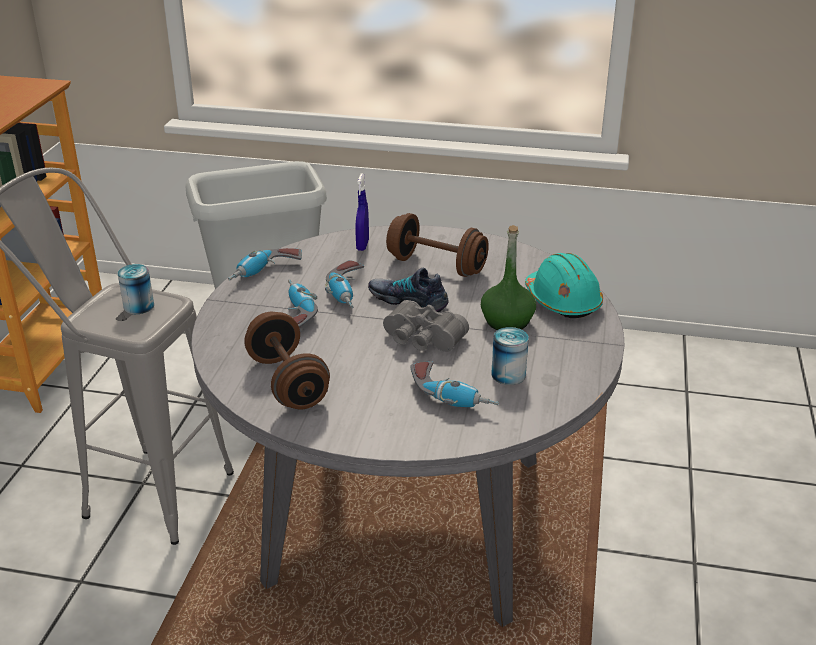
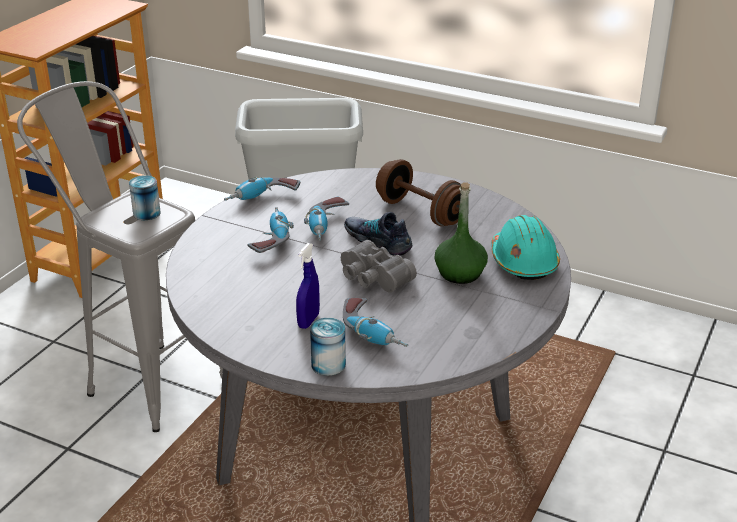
camera: 15 degrees right, 0 degrees up
brown dumbbell [244,312,330,409] -> none
blue spray bottle [356,174,369,251] -> blue spray bottle moved to [296,243,320,329]
can [491,327,529,385] -> can moved to [310,318,346,376]

